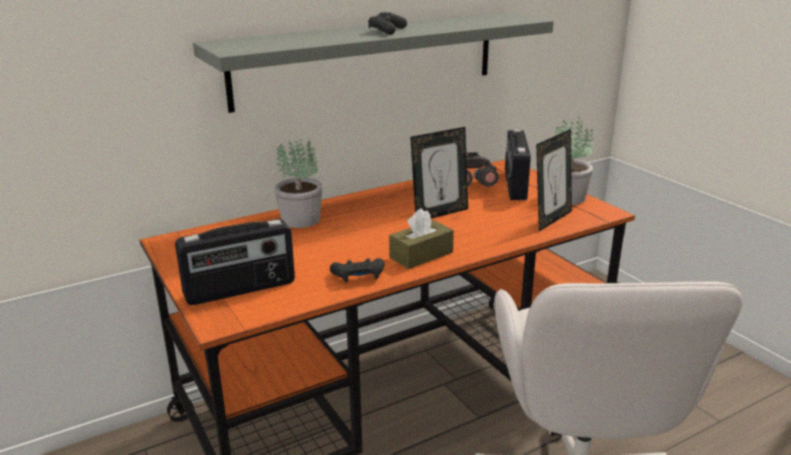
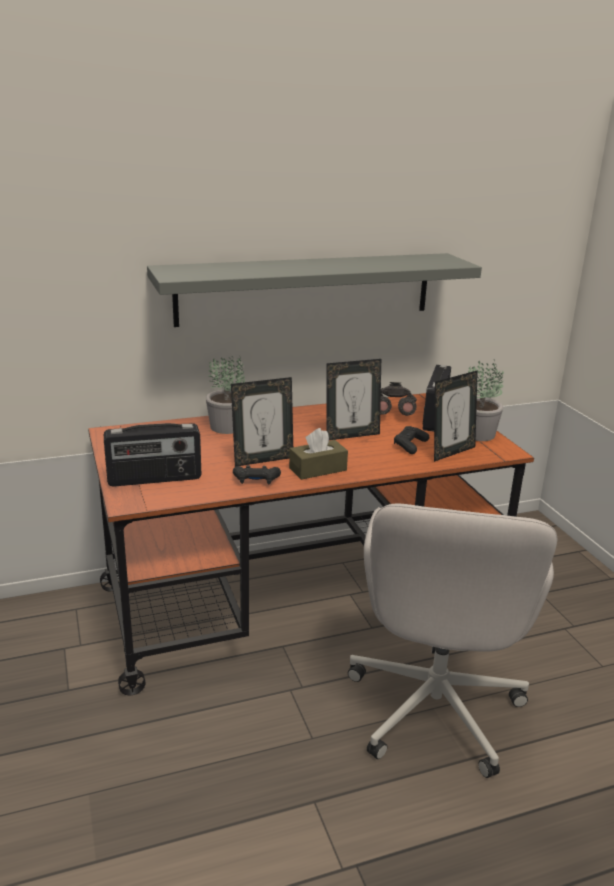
camera: 10 degrees right, 0 degrees up
black game controller [368,12,407,35] -> black game controller moved to [394,426,429,454]
none -> picture frame [231,377,293,467]

